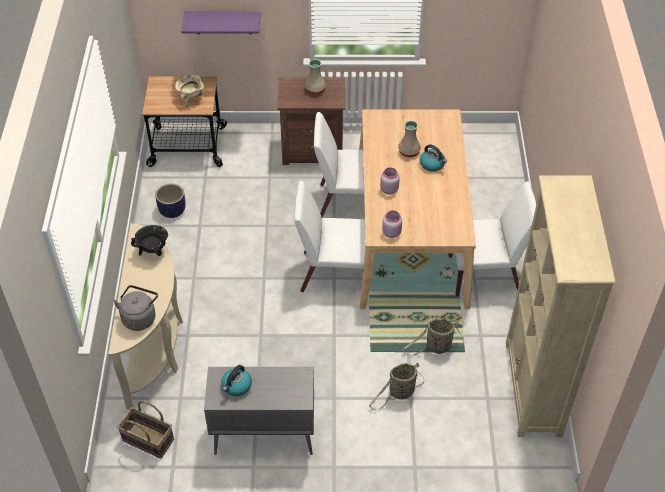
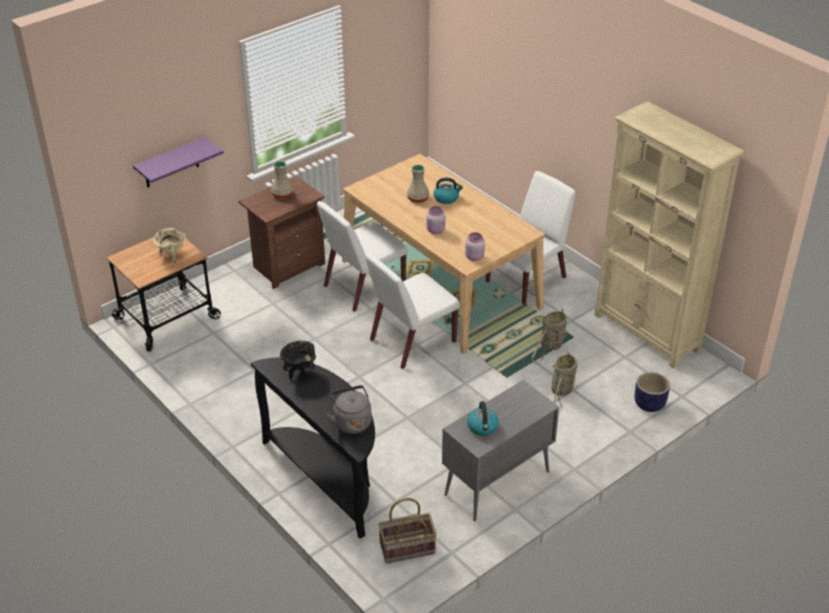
camera: 40 degrees left, 10 degrees down
beige console table [108,223,183,409] -> black console table [251,358,375,539]
planter [155,184,186,218] -> planter moved to [635,372,670,412]

